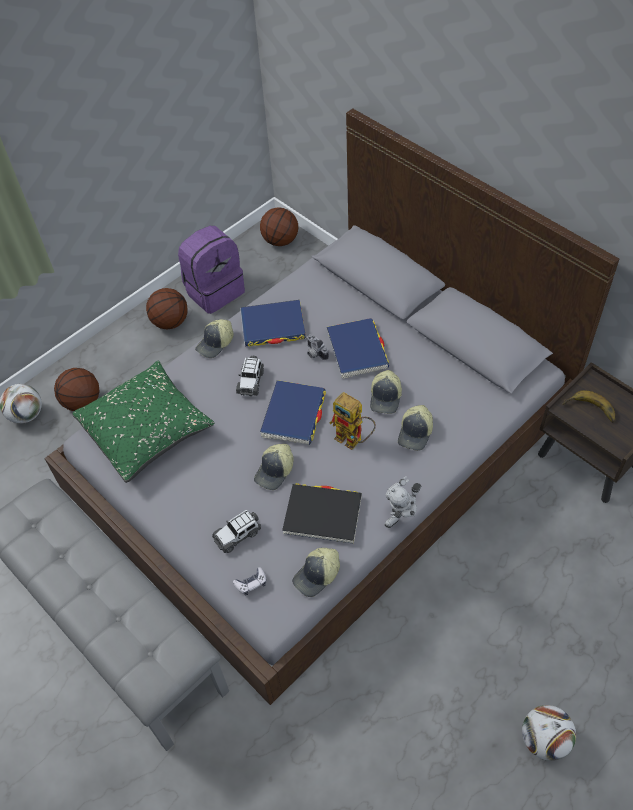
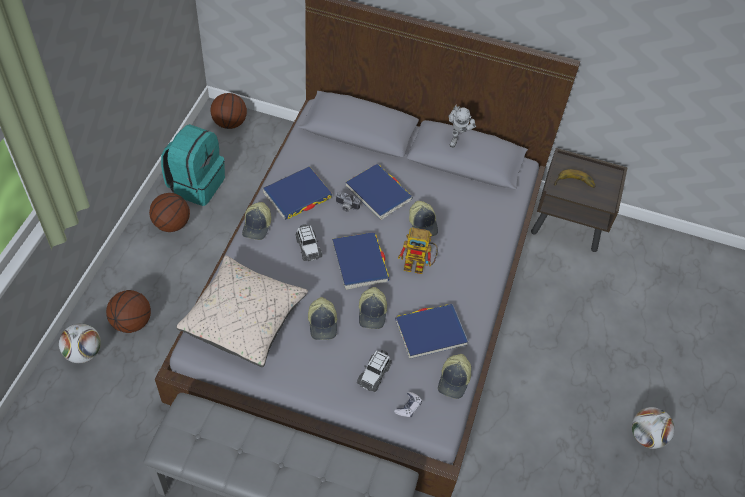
camera: 35 degrees left, 0 degrees up
green pillow [72,361,214,483] -> beige pillow [176,255,308,367]
purple backpack [178,226,245,314] -> turquoise backpack [161,124,225,206]
black book [282,483,362,544] -> blue book [395,304,468,359]
toy robot [385,476,422,528] -> toy robot moved to [448,105,476,148]
cap [398,405,433,451] -> cap moved to [308,297,337,340]

